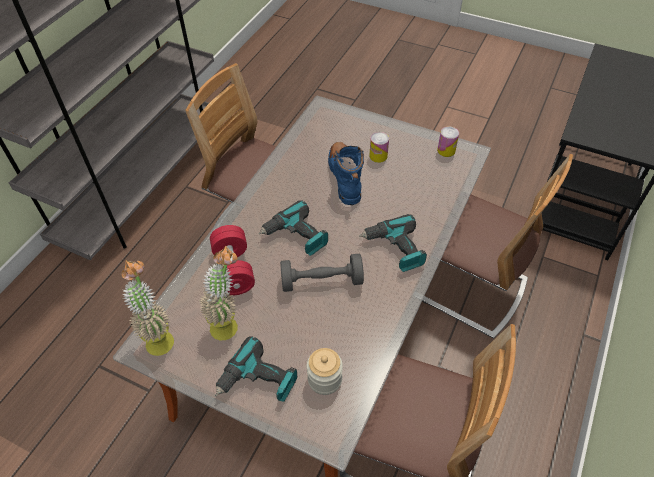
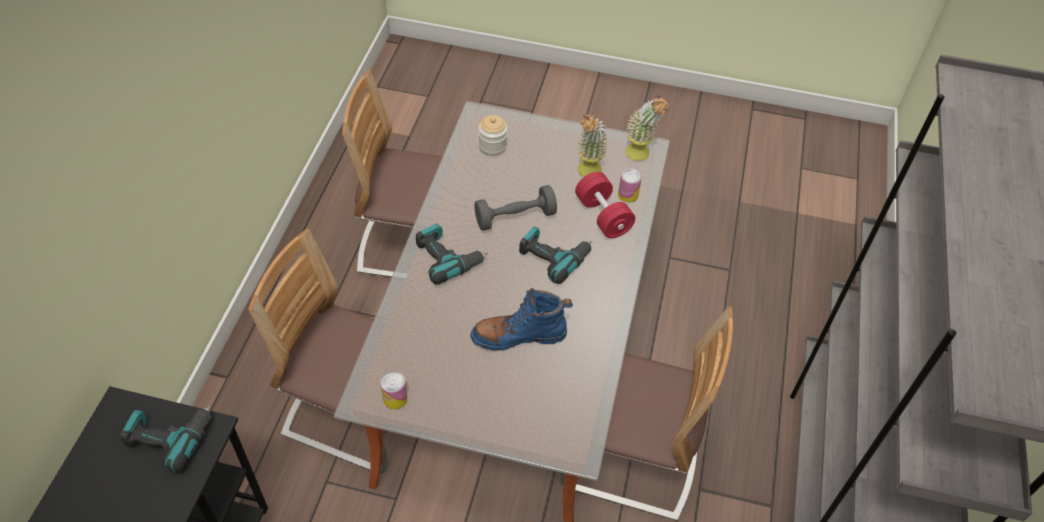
camera: 165 degrees right, 0 degrees up
power drill [215,336,297,402] -> power drill moved to [120,405,211,473]
blue boot [328,142,364,205] -> blue boot turned 105 degrees clockwise [471,288,573,350]
can [369,132,389,163] -> can moved to [618,169,642,202]

